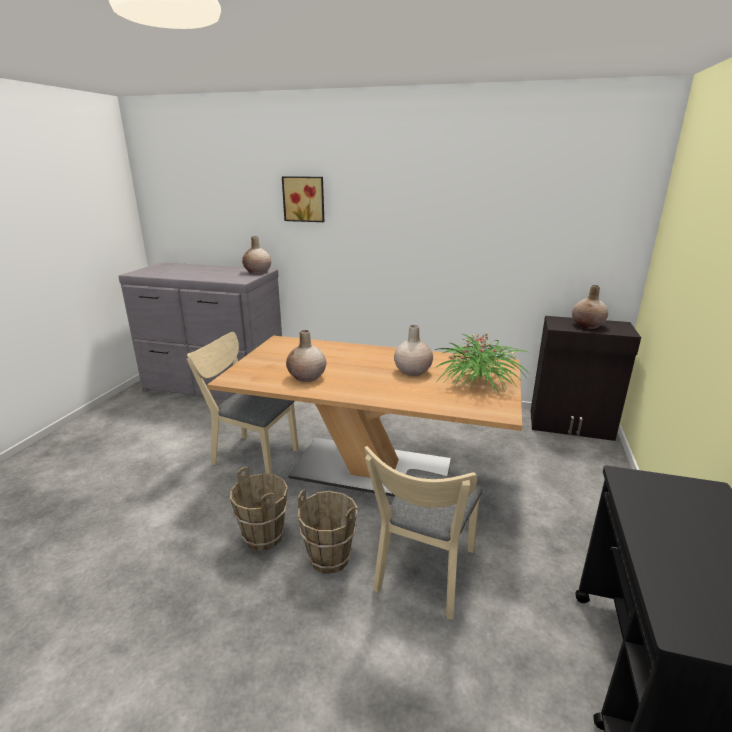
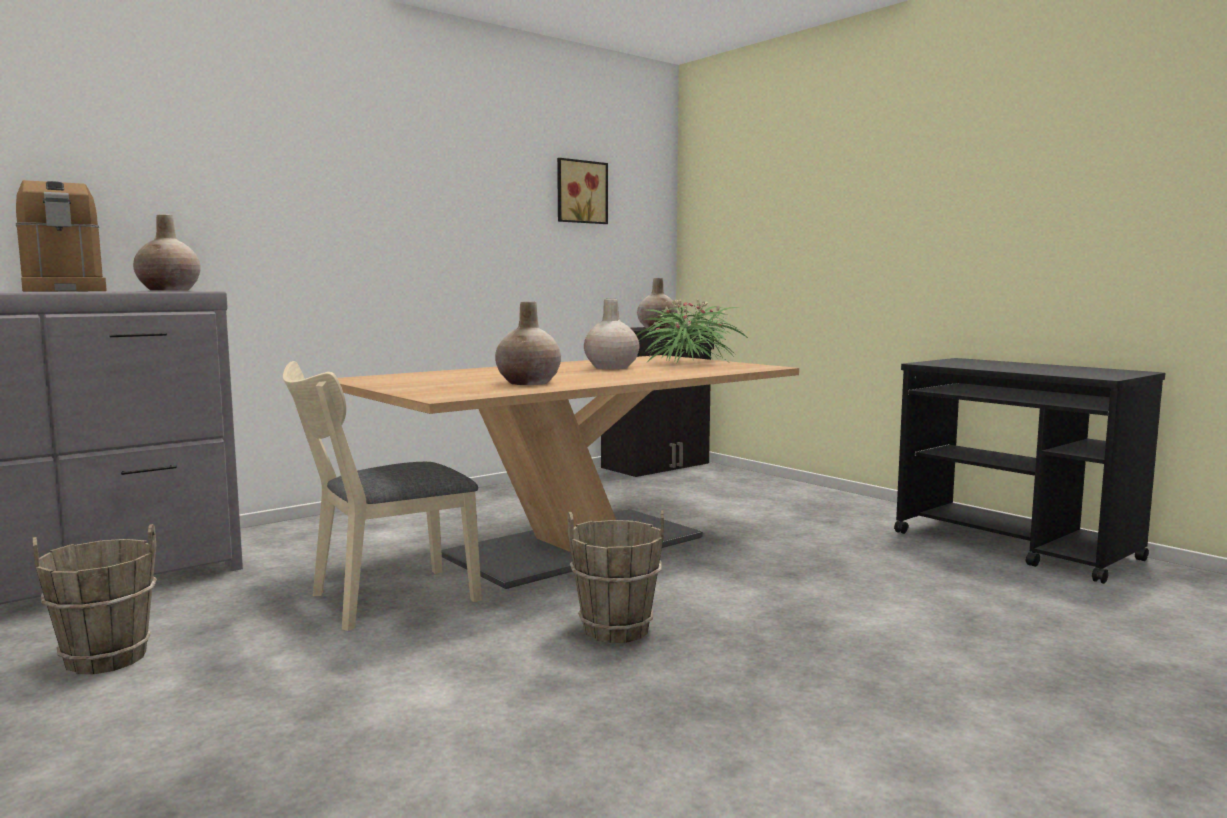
camera: 55 degrees left, 15 degrees down
picture [282,176,324,222] -> picture moved to [557,158,608,224]
brown bucket [298,490,358,574] -> brown bucket moved to [33,524,157,674]
beige chair [364,446,482,619] -> none
none -> coffee machine [16,180,107,292]

